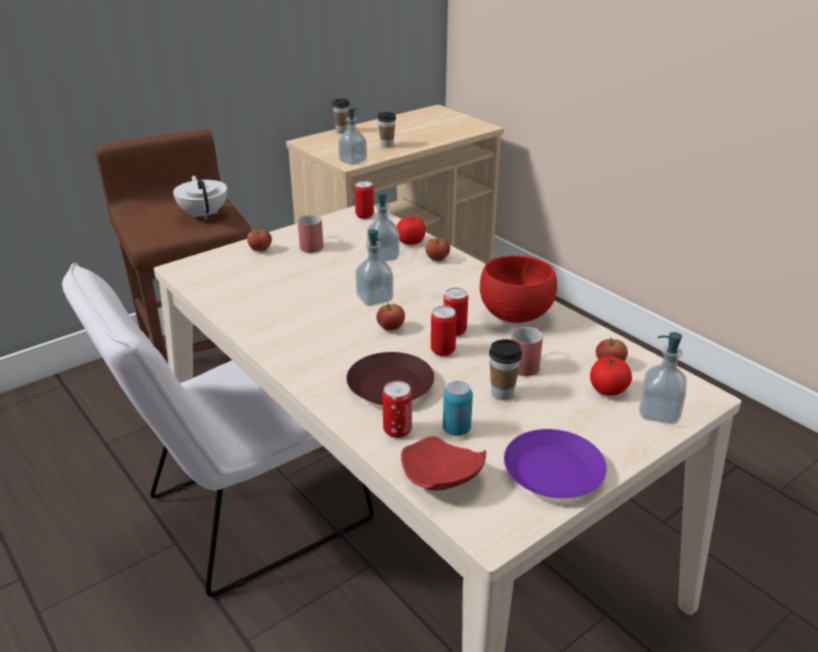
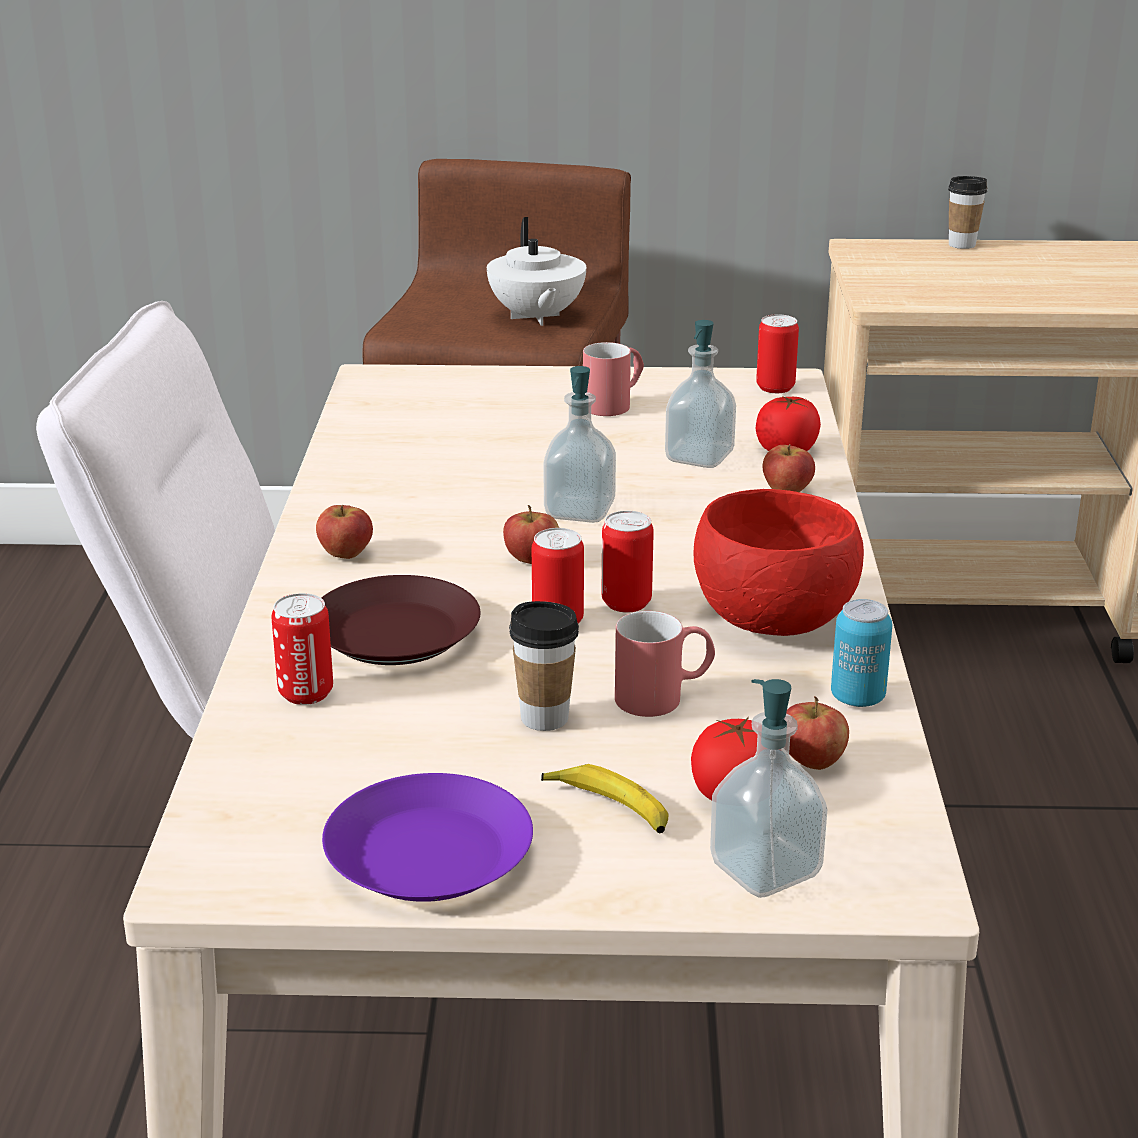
camera: 40 degrees right, 5 degrees down
white teapot [173,175,227,220] -> white teapot turned 150 degrees clockwise [487,217,586,326]
apple [247,229,272,252] -> apple moved to [316,505,373,559]
soap dispenser [338,108,367,165] -> none
cup [378,112,396,148] -> none
red plate [401,436,486,490] -> none
can [443,381,473,436] -> can moved to [831,599,892,707]
none -> banana [541,764,668,833]

